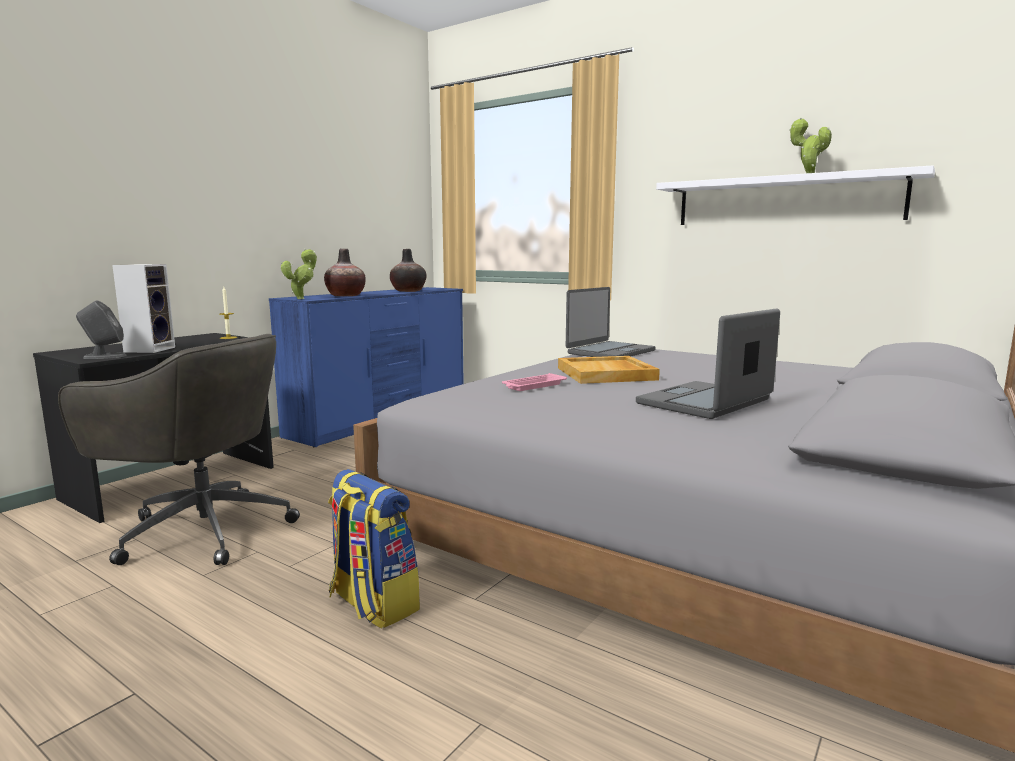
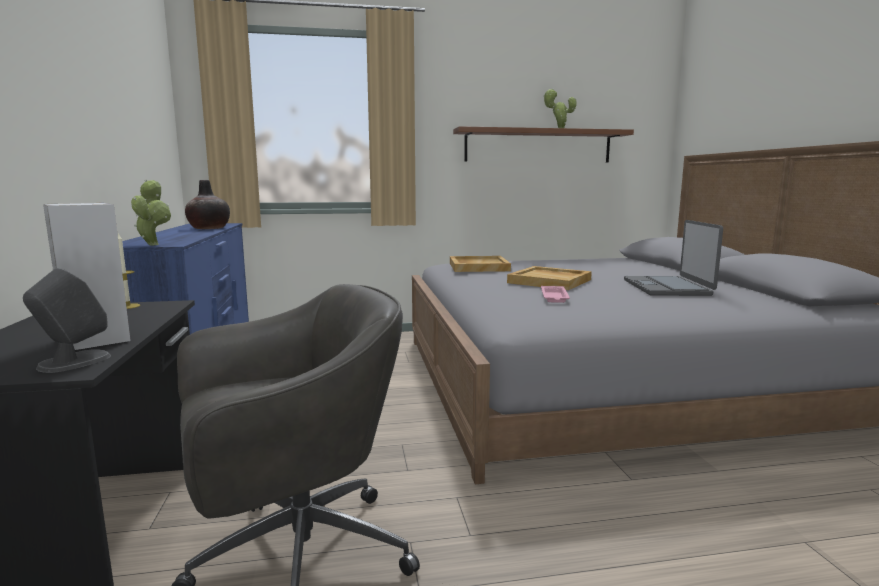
camera: 45 degrees left, 0 degrees up
vase [324,249,366,296] -> none
backpack [328,469,420,629] -> none
laptop [566,287,656,357] -> beige tray [450,256,511,272]
white shelf [656,165,935,225] -> brown shelf [453,126,634,163]

